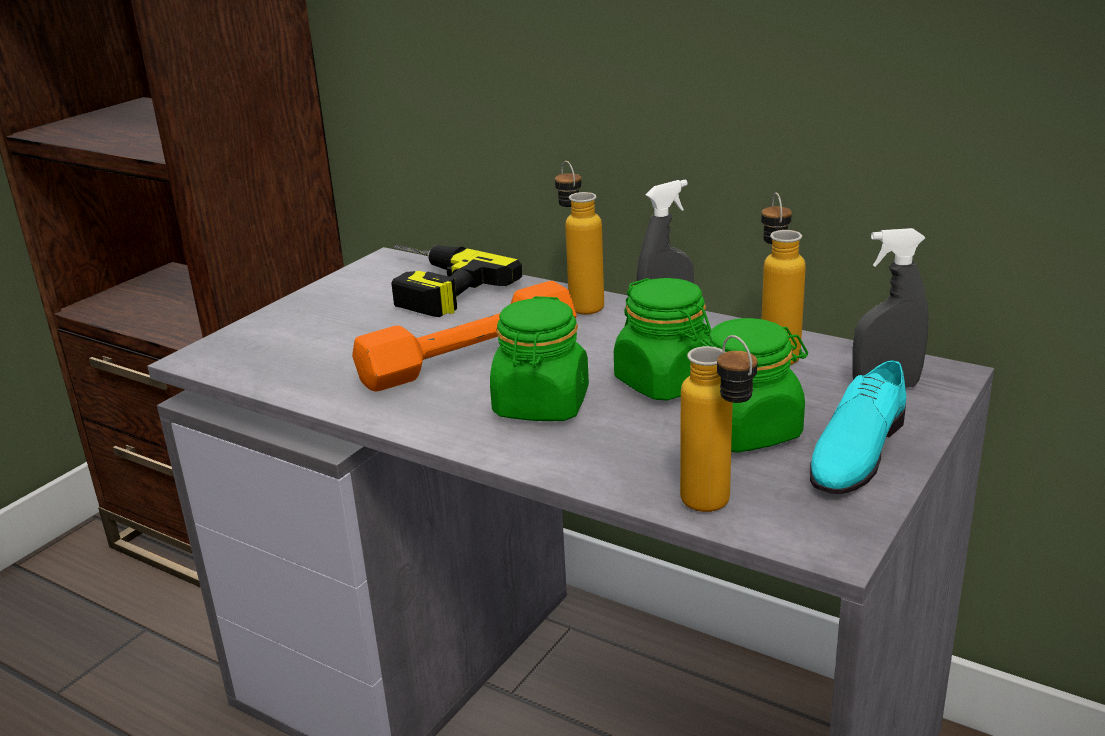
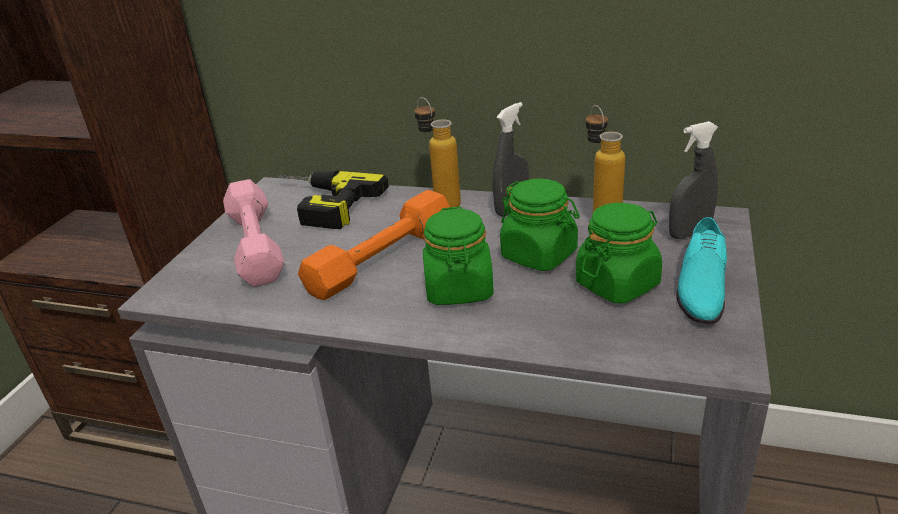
camera: 15 degrees left, 5 degrees up
bottle [680,335,758,512] -> none
none -> pink dumbbell [223,179,284,287]

